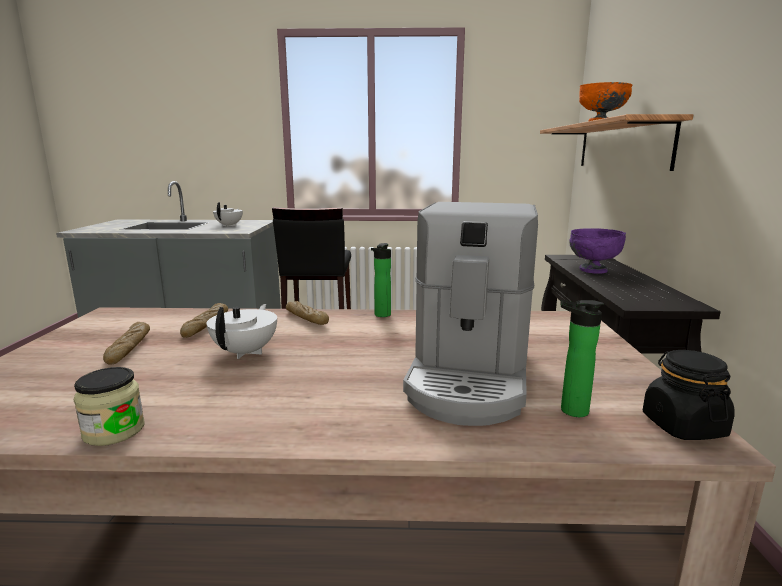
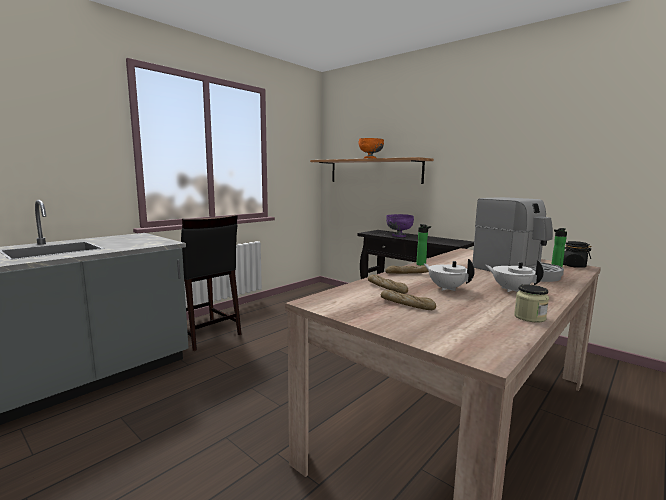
camera: 50 degrees left, 5 degrees down
white teapot [213,202,243,227] -> white teapot moved to [485,260,544,292]

